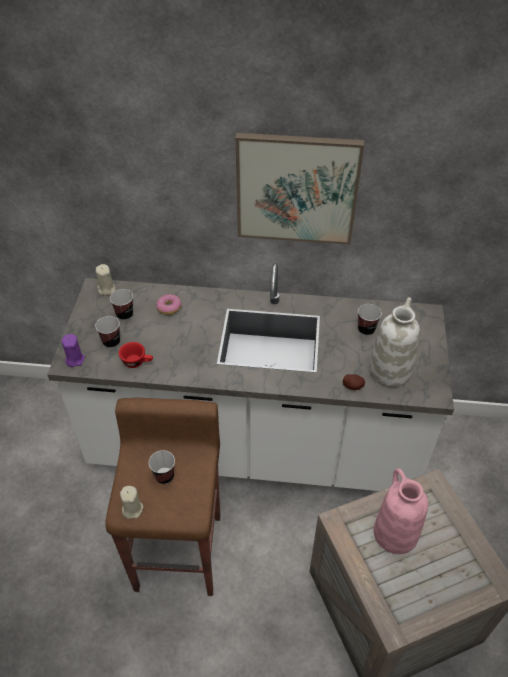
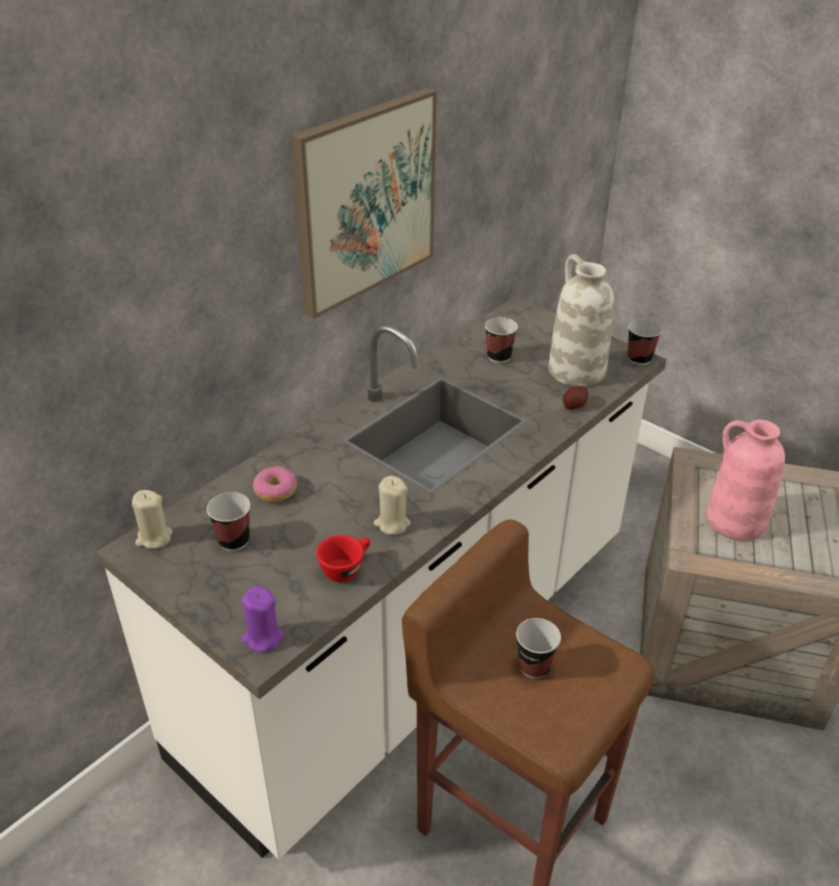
camera: 55 degrees left, 10 degrees down
cup [95,316,120,348] -> cup moved to [628,319,662,365]
beige candle [120,486,143,519] -> beige candle moved to [374,476,411,535]

